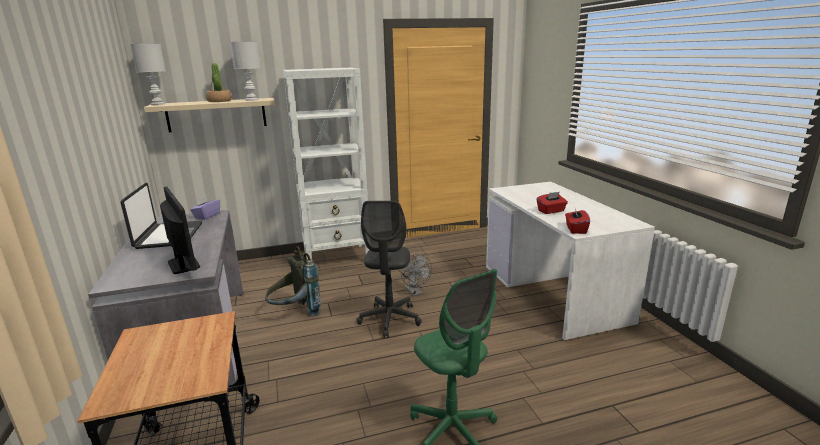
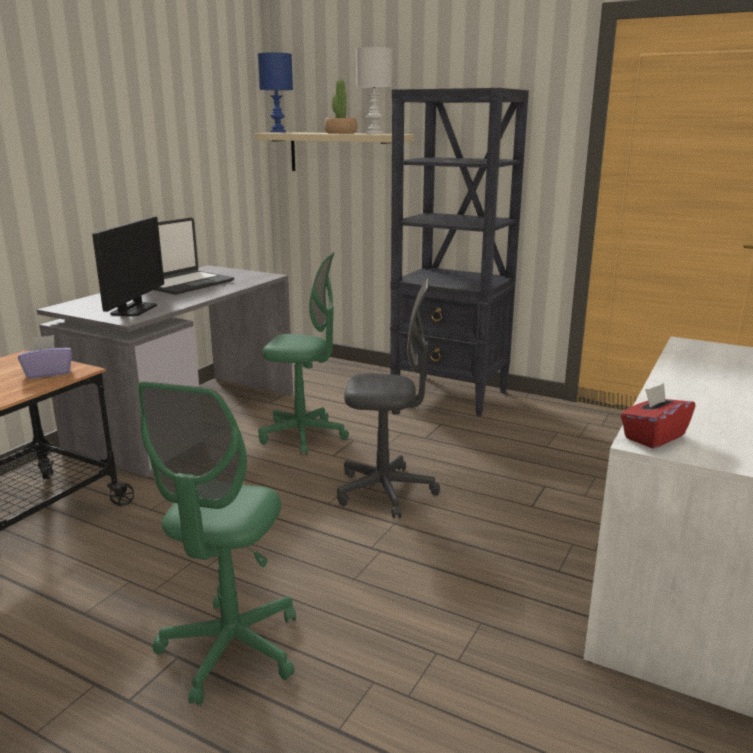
camera: 45 degrees right, 0 degrees up
white table lamp [130,43,166,105] -> blue table lamp [258,53,293,133]
purple tissue box [190,195,220,220] -> purple tissue box moved to [18,335,72,379]
grey backpack [265,246,321,316] -> green office chair [258,252,349,455]
white bookcase [283,68,369,260] -> black bookcase [390,88,529,416]
grey office chair [357,201,422,338] -> grey office chair turned 135 degrees counterclockwise [337,278,440,519]
grey fan [401,254,432,296] -> none
red tissue box [536,192,568,214] -> none

